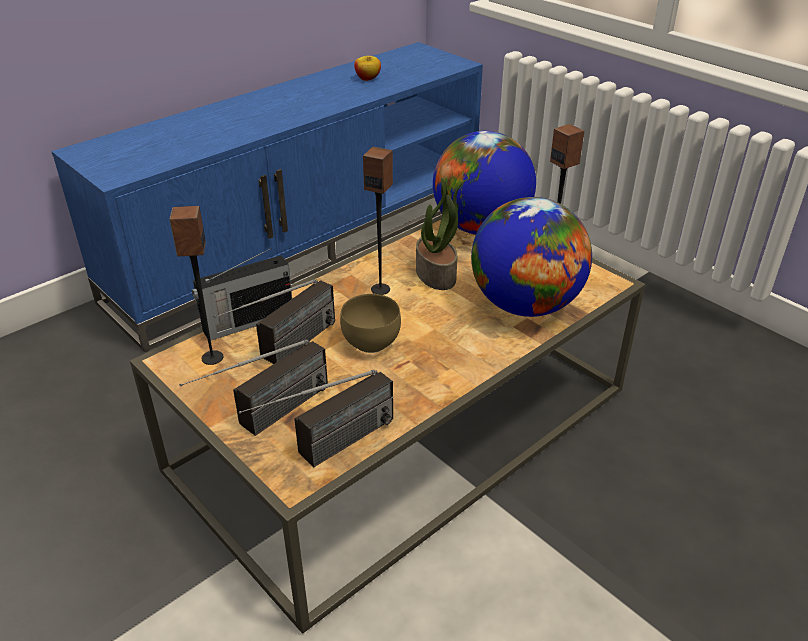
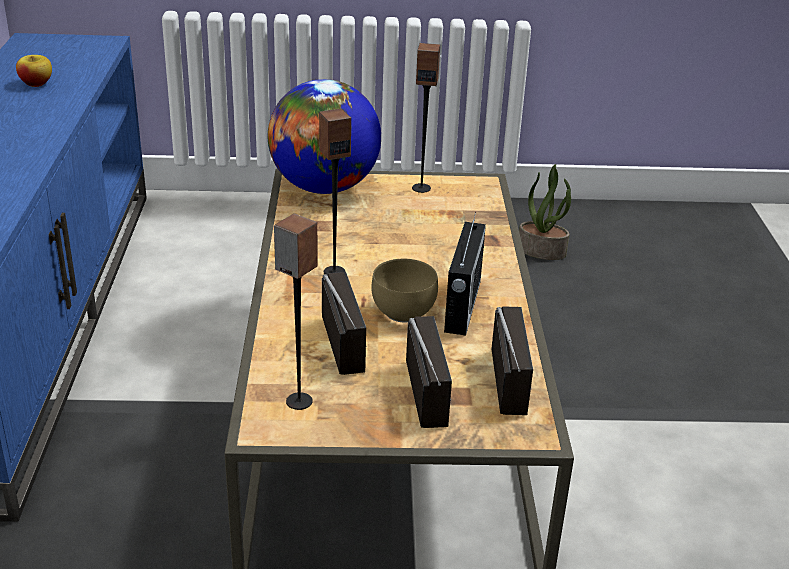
camera: 50 degrees left, 5 degrees down
radio [192,248,292,340] -> radio moved to [444,212,486,336]
potted plant [416,178,467,290] -> potted plant moved to [519,164,571,260]
globe [471,197,592,317] -> none

